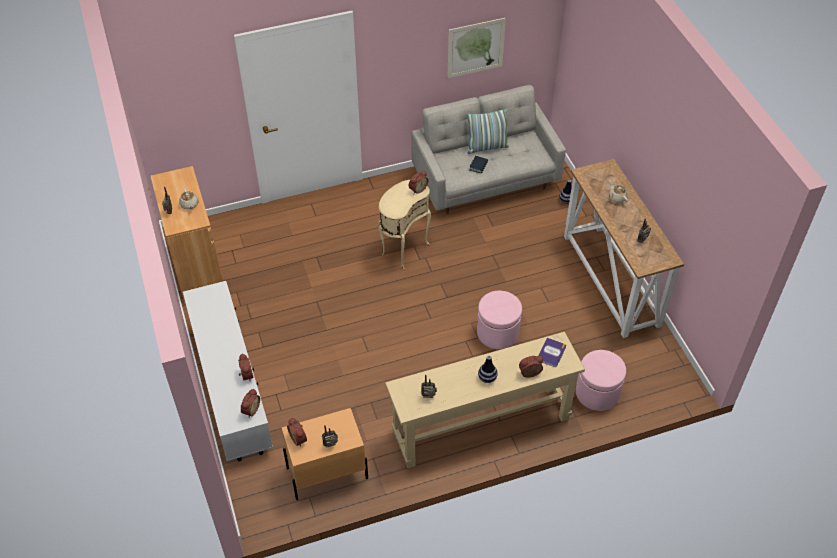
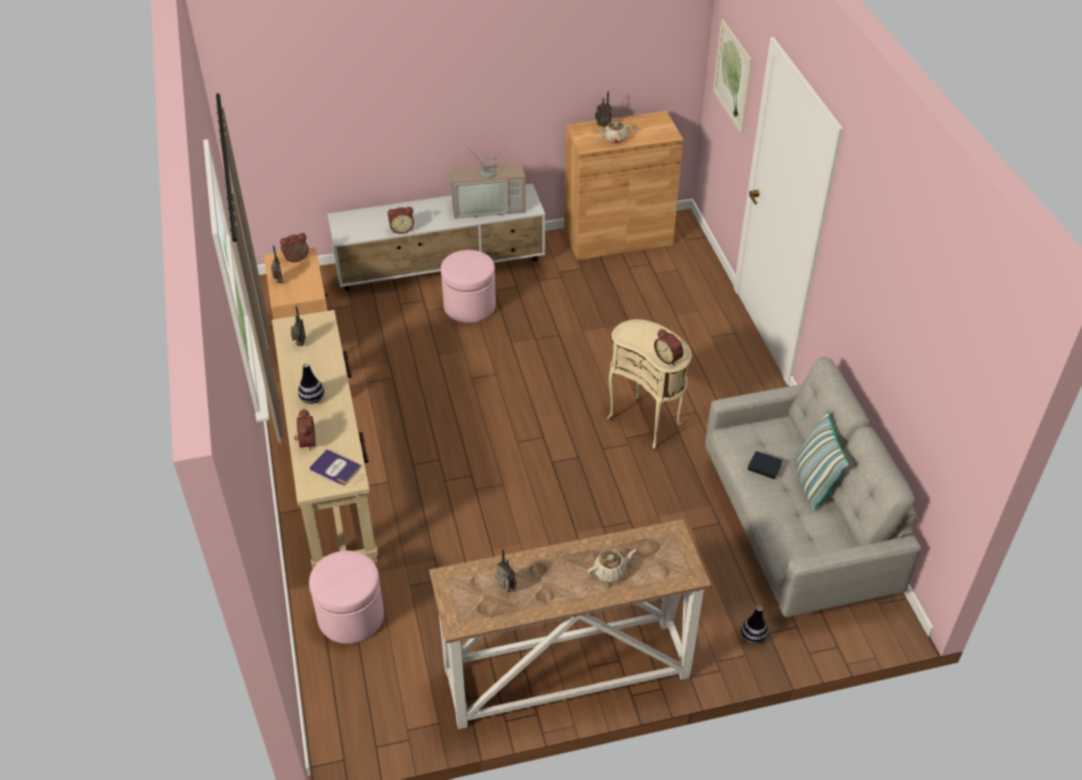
camera: 95 degrees right, 5 degrees down
alarm clock [241,389,260,417] -> none
picture [448,18,506,78] -> picture moved to [713,19,752,134]
pink ottoman [477,291,522,349] -> pink ottoman moved to [441,250,496,323]
none -> television [450,140,526,219]

